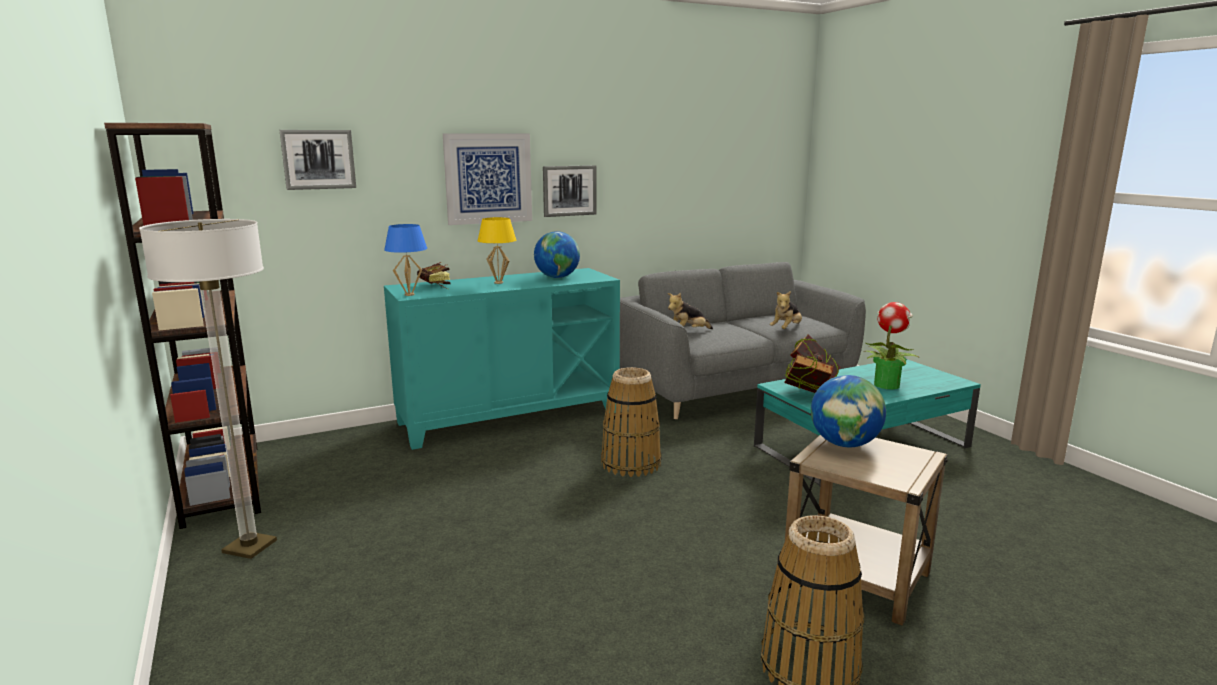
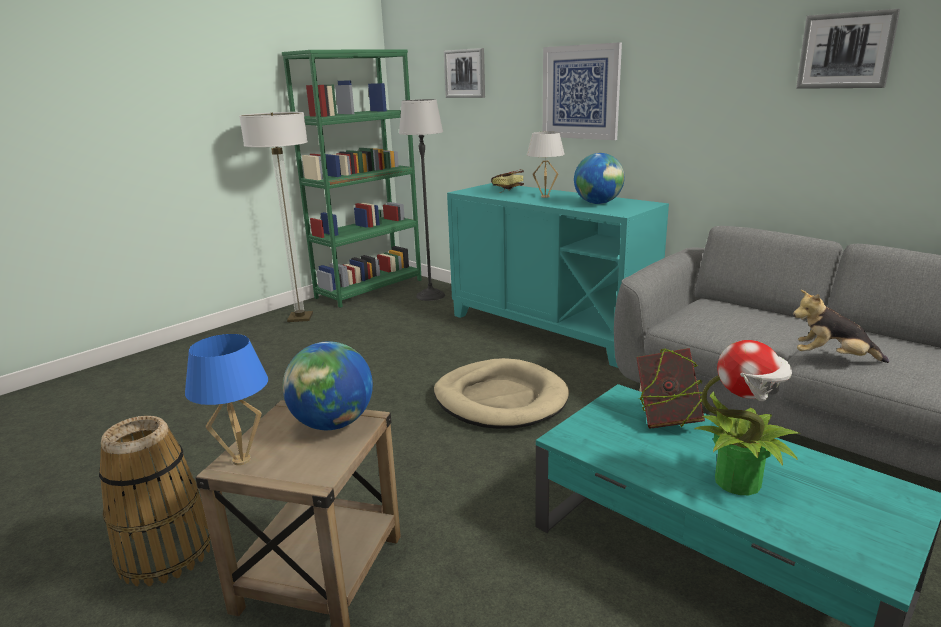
camera: 70 degrees right, 5 degrees up
brown bookcase [104,123,261,529] -> green bookcase [282,50,422,308]
blue table lamp [384,224,427,296] -> blue table lamp moved to [185,334,268,465]
yellow table lamp [478,217,516,284] -> white table lamp [527,132,565,198]
picture [543,165,597,217] -> picture moved to [796,9,900,89]
basket [601,367,662,477] -> beige dog bed [434,358,569,429]
plush toy [668,293,713,329] -> none
book [784,354,834,393] -> none
none -> floor lamp [399,99,445,301]

